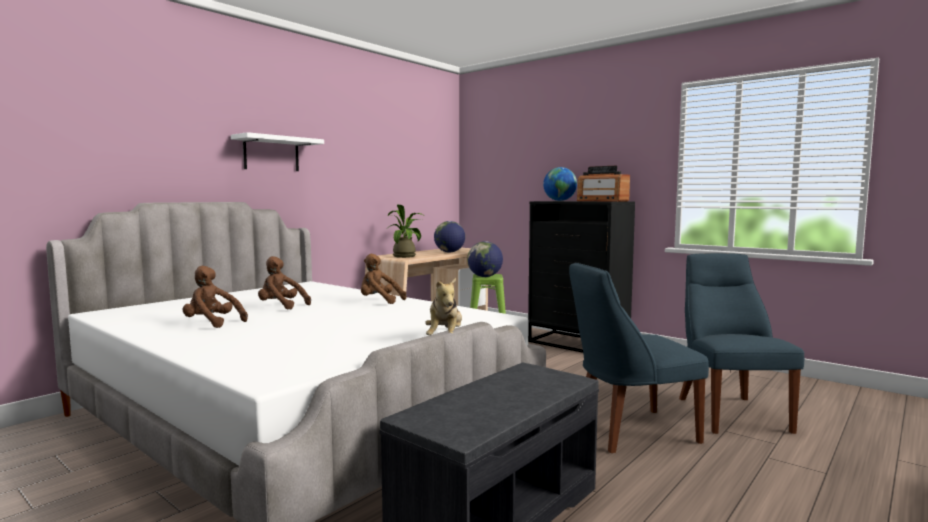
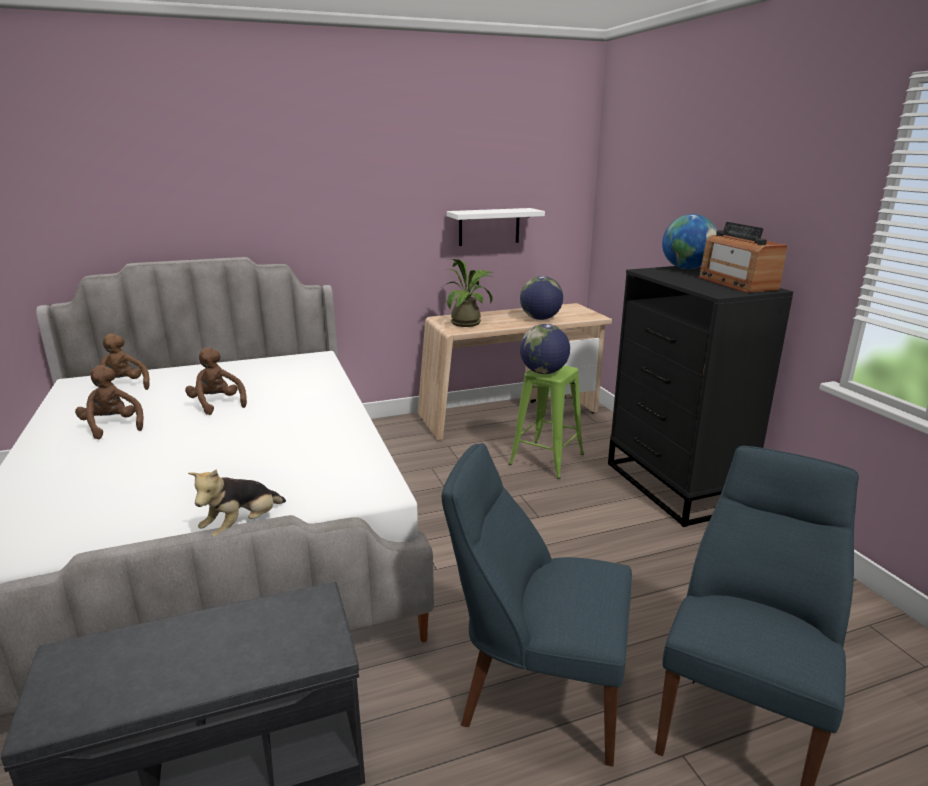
camera: 30 degrees right, 15 degrees up
white shelf [231,132,324,171] -> white shelf moved to [447,208,545,246]
brown plush toy [361,254,407,304] -> brown plush toy moved to [90,334,150,390]

